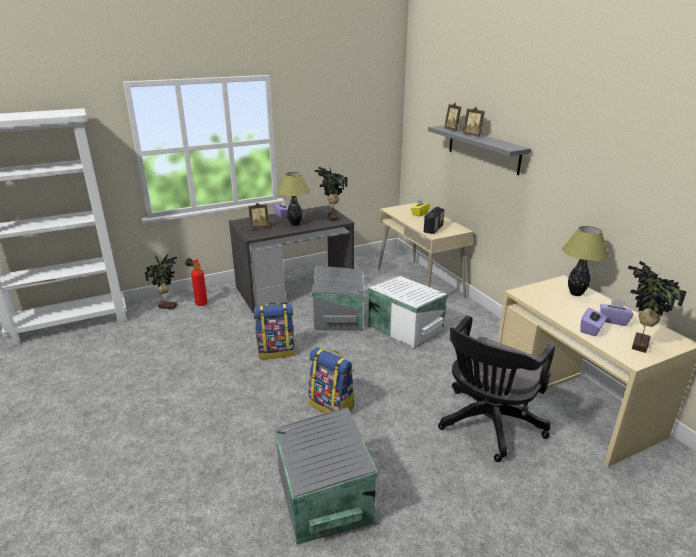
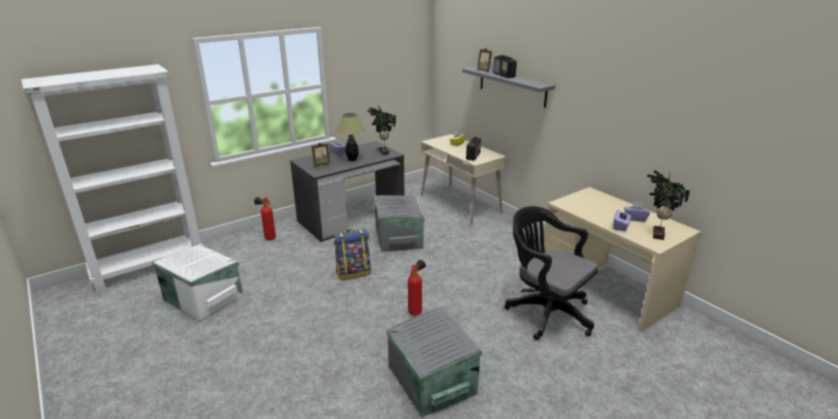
camera: 10 degrees left, 0 degrees up
potted plant [145,254,177,310] -> none
backpack [308,347,354,413] -> fire extinguisher [408,260,426,316]
white storage box [368,276,448,349] -> white storage box moved to [152,244,243,322]
black office chair [438,315,555,462] -> black office chair turned 105 degrees clockwise [504,206,598,340]
picture frame [463,107,485,137] -> radio [493,55,517,78]
table lamp [562,226,609,296] -> none

